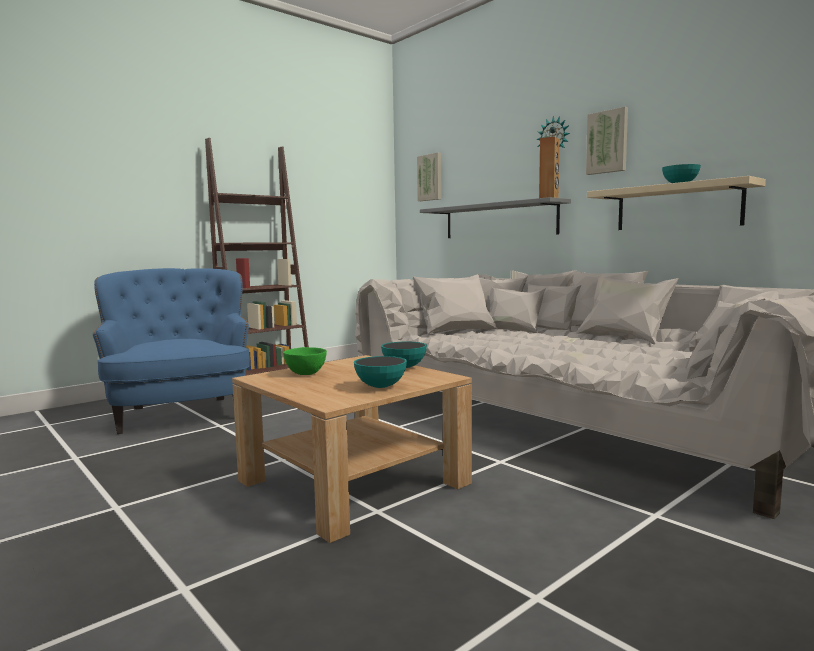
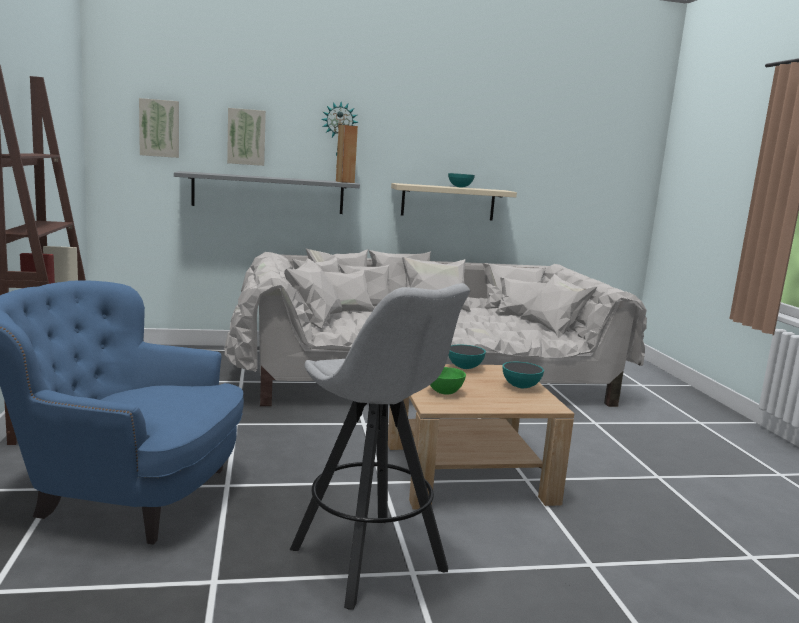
camera: 60 degrees left, 5 degrees up
picture [586,107,628,175] -> picture moved to [227,108,266,166]
none -> grey stool [290,283,470,610]

